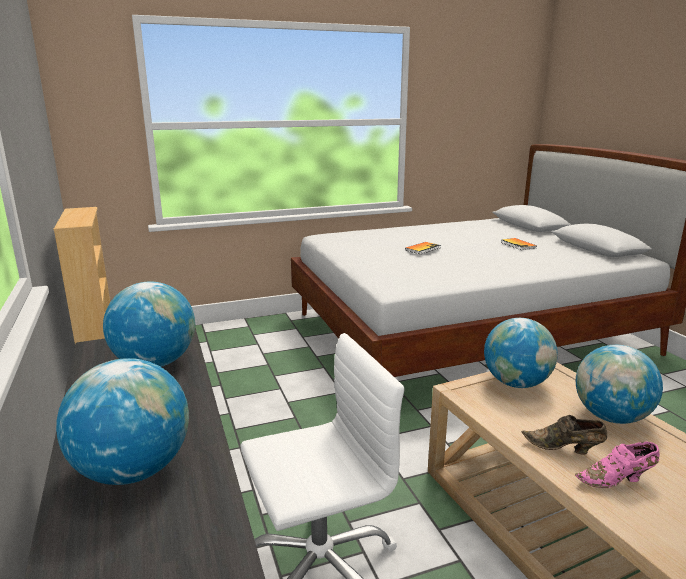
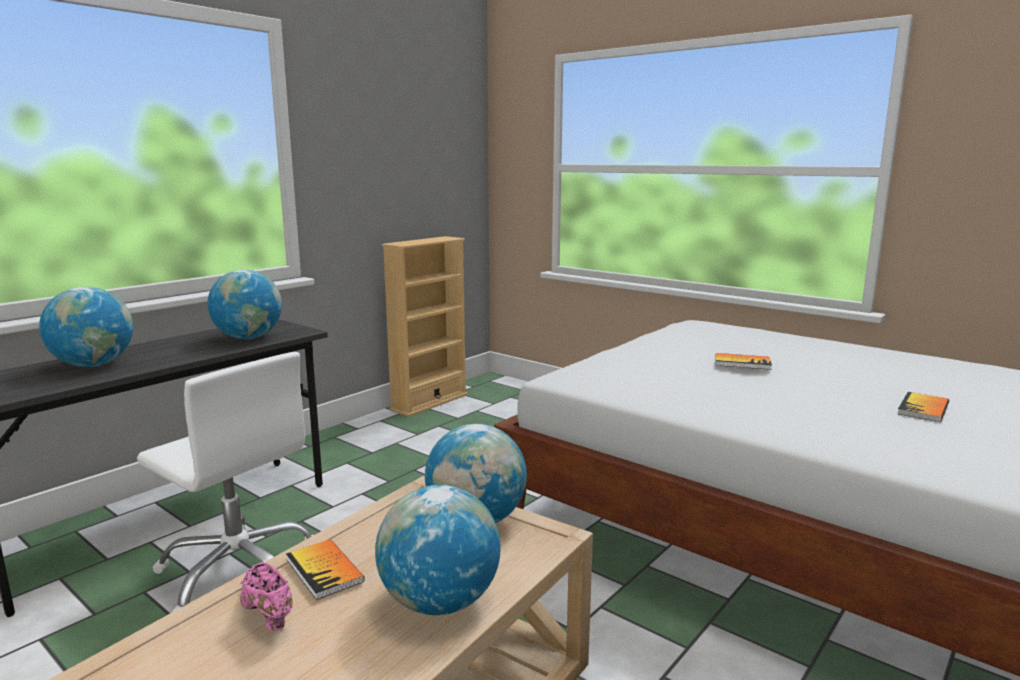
camera: 60 degrees right, 5 degrees down
brown shoe [522,415,607,455] -> book [286,539,365,600]

